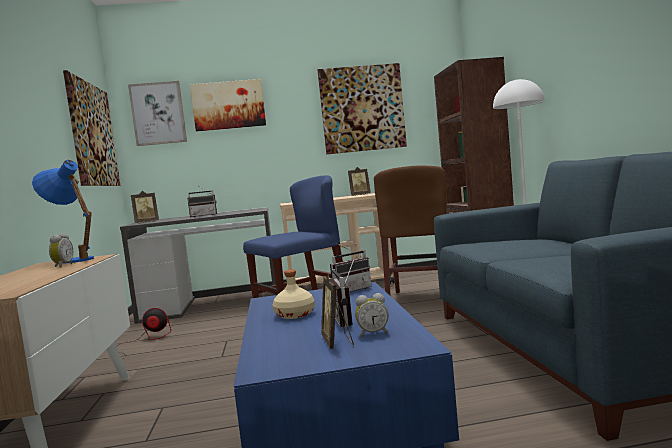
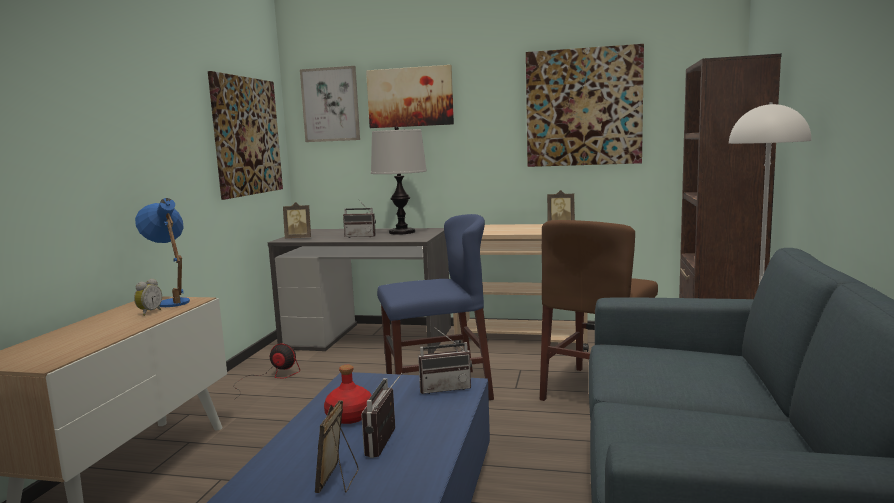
camera: 20 degrees right, 5 degrees up
beige bottle [273,269,315,319] -> red bottle [324,365,372,424]
alarm clock [355,293,388,337] -> none
none -> table lamp [371,126,427,235]

